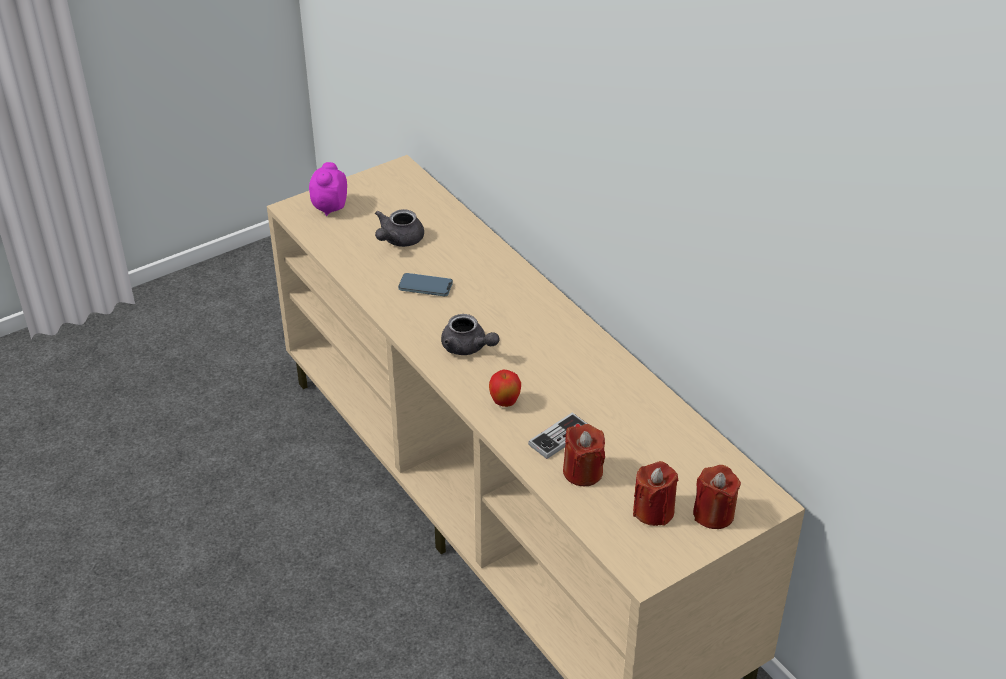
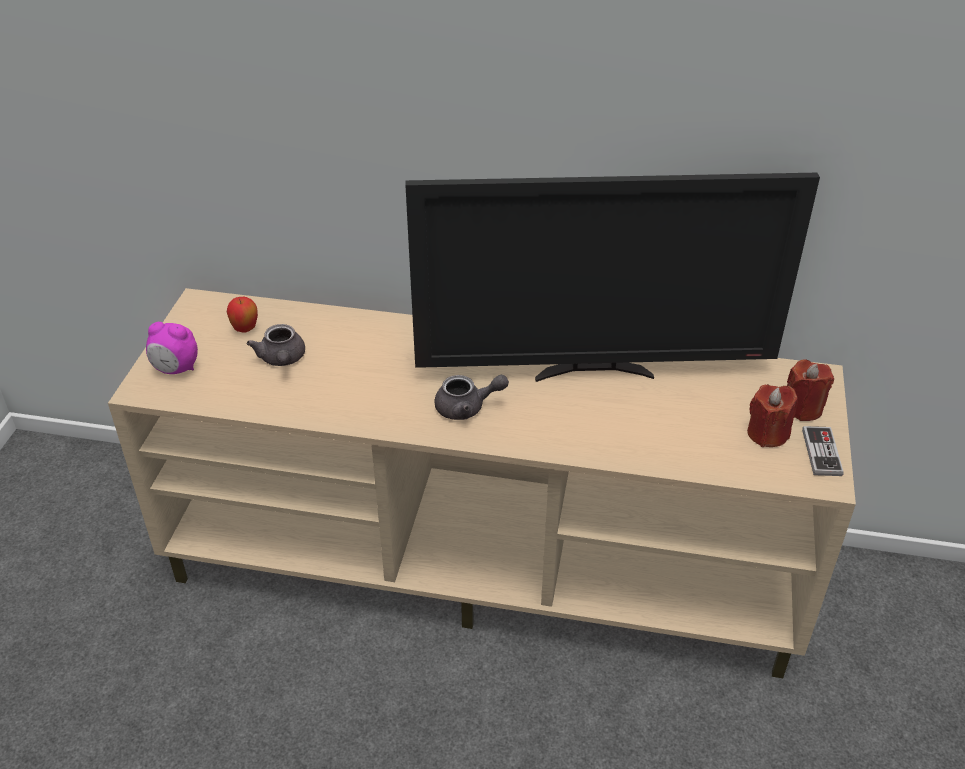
camera: 45 degrees left, 0 degrees up
alarm clock [309,162,347,216] -> alarm clock turned 45 degrees counterclockwise [146,322,198,374]
phone [398,273,453,296] -> none
apple [489,370,521,407] -> apple moved to [227,297,258,333]
game controller [528,412,587,459] -> game controller moved to [802,426,844,476]
red candle [563,424,605,486] -> none
none -> television [405,173,820,382]

